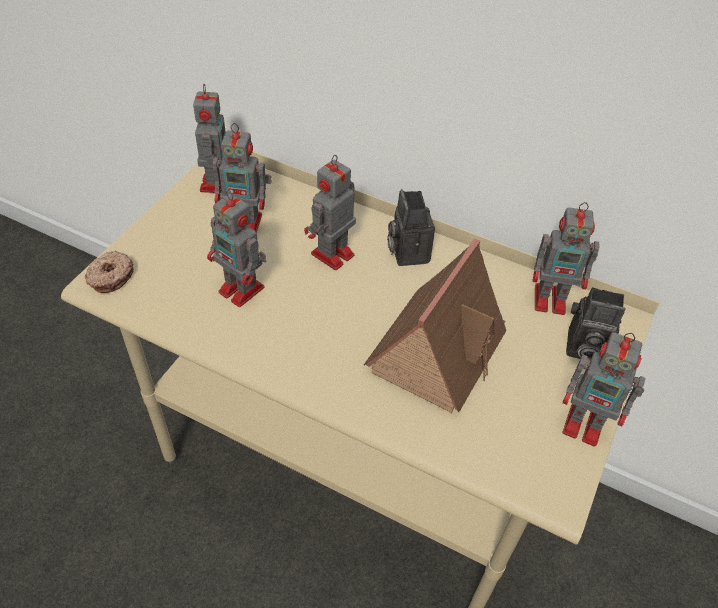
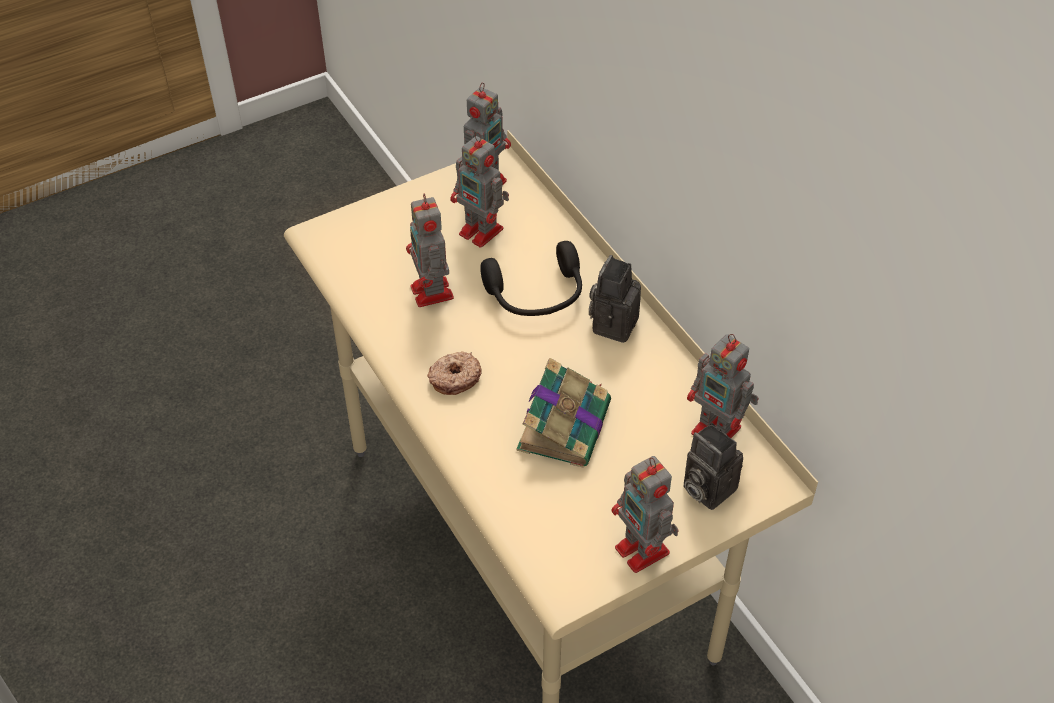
camera: 35 degrees right, 0 degrees up
donut [85,250,134,293] -> donut moved to [427,351,482,395]
toy robot [304,155,356,270] -> black headphones [480,241,582,316]
toy house [364,238,506,413] -> book [517,358,611,468]

